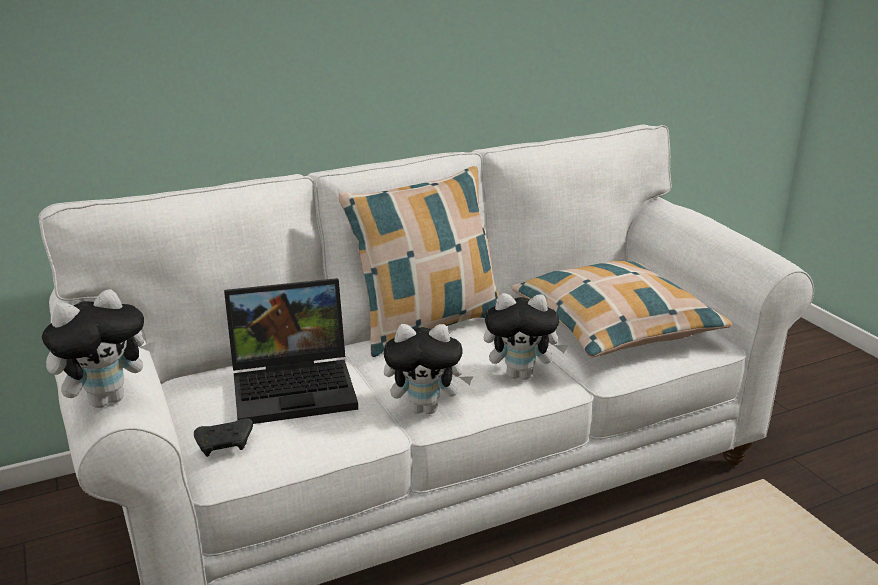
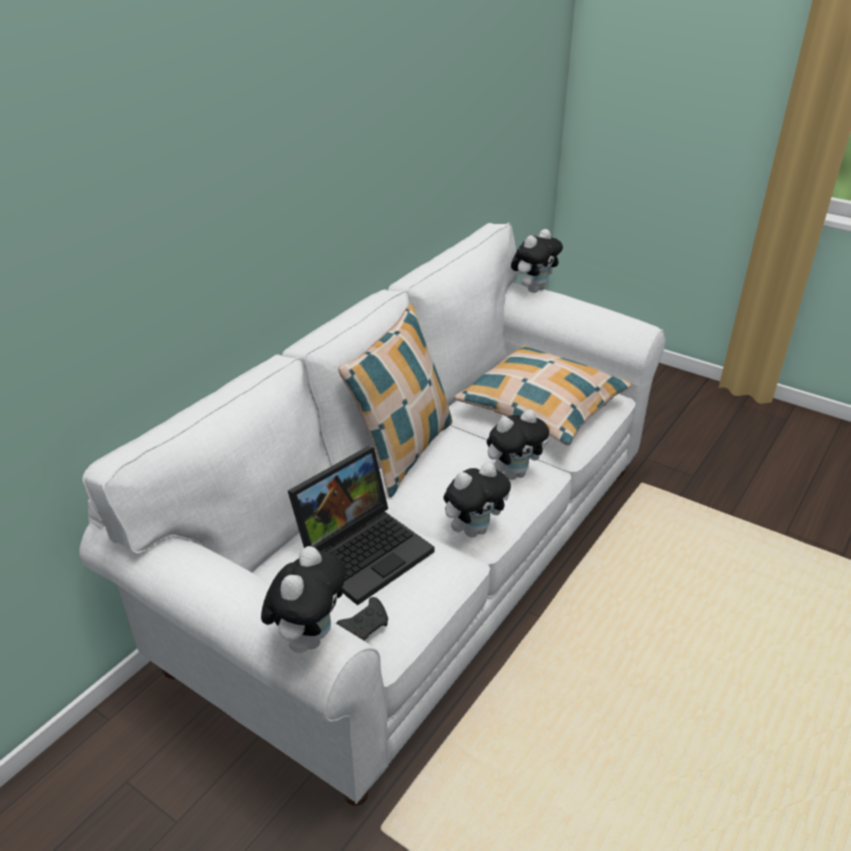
camera: 30 degrees left, 10 degrees up
none -> plush toy [511,229,563,293]

